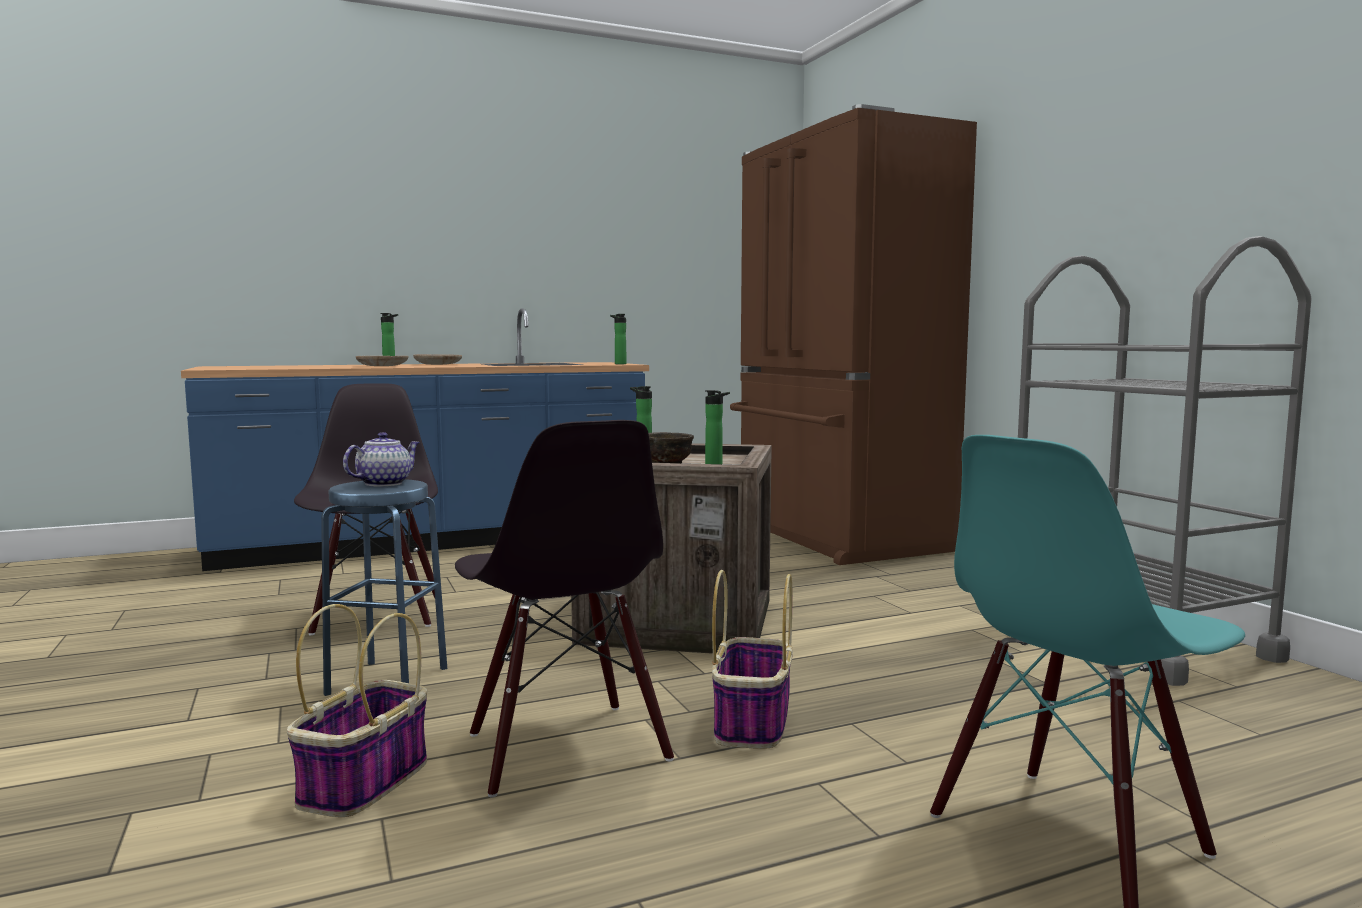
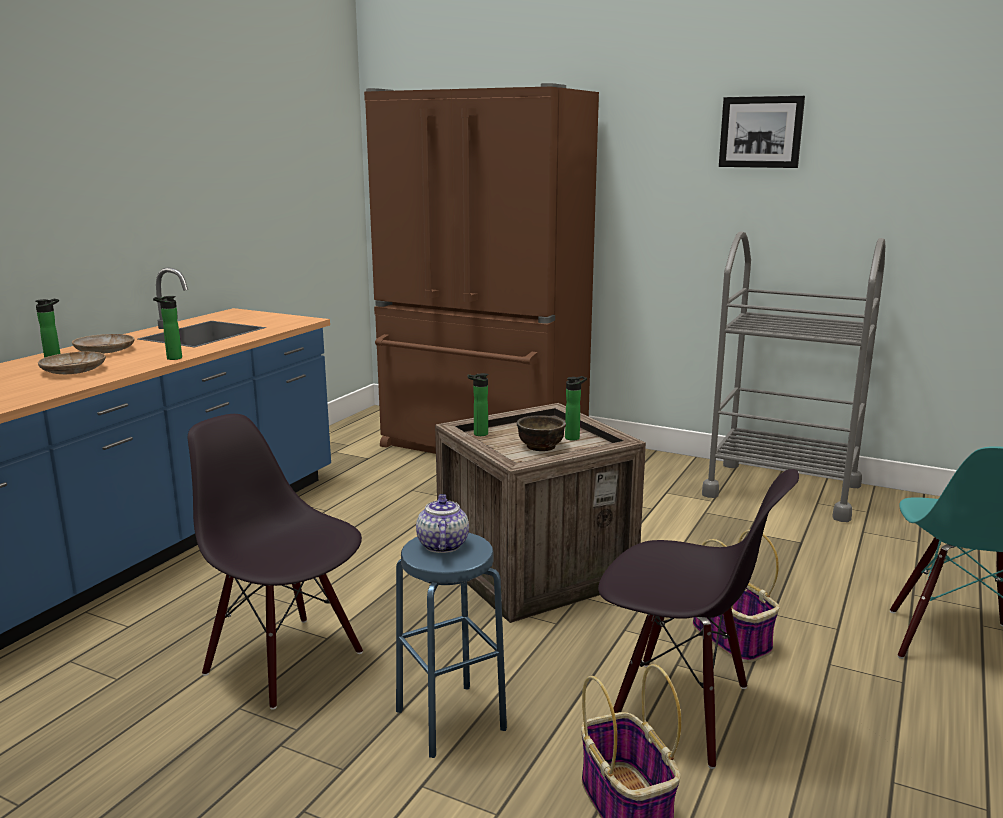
camera: 40 degrees left, 10 degrees up
bottle [610,314,626,364] -> bottle moved to [153,296,182,360]
none -> picture [719,96,805,168]

